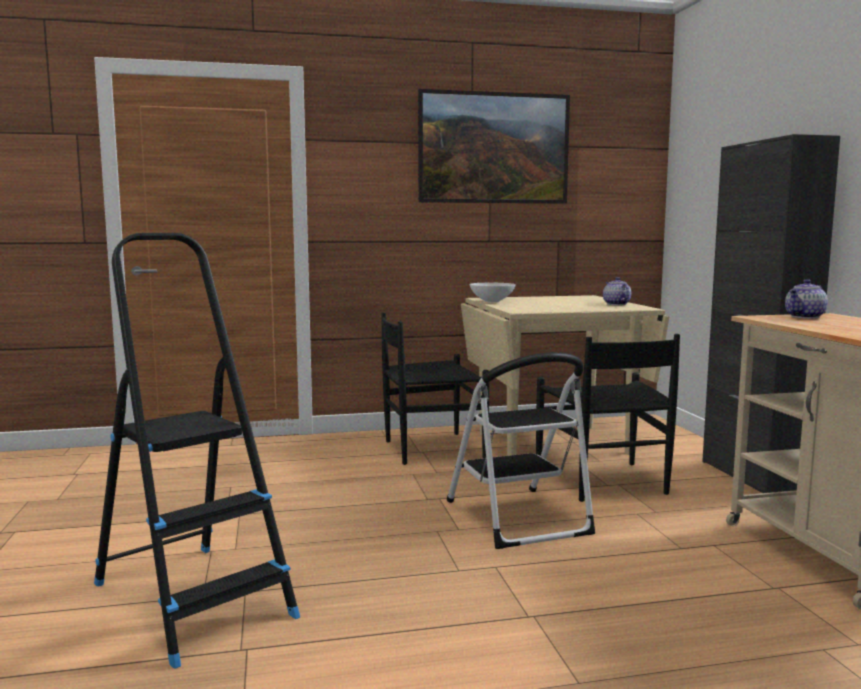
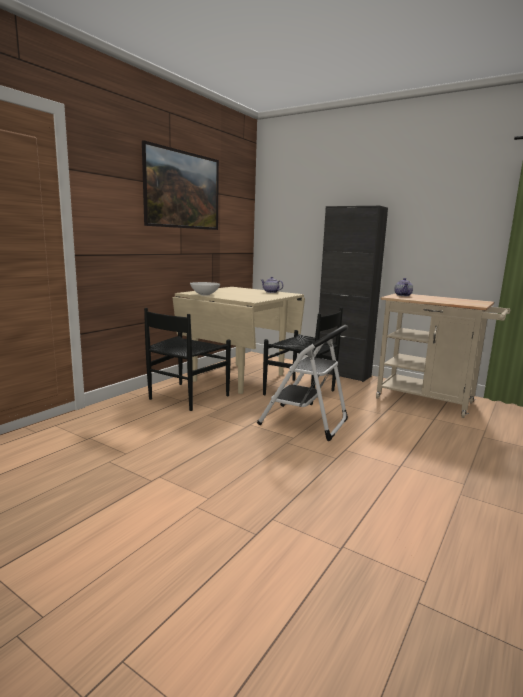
camera: 45 degrees left, 5 degrees up
black step ladder [94,233,300,668] -> none

